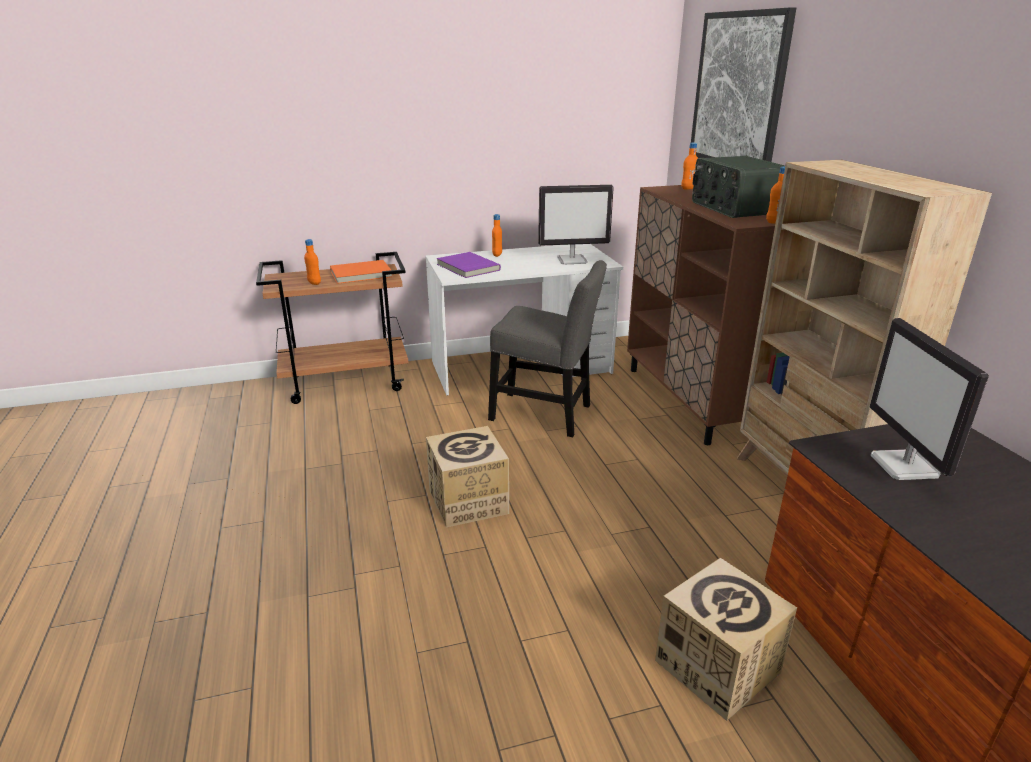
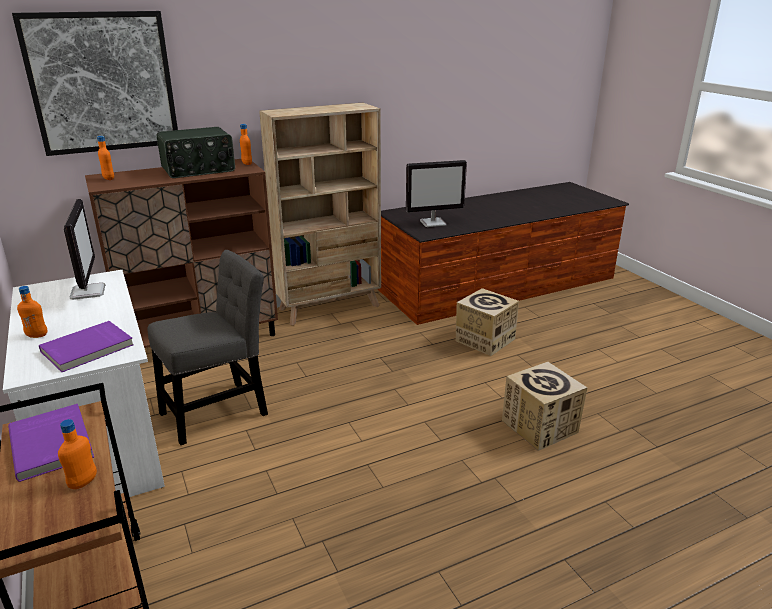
camera: 100 degrees left, 0 degrees up
orange book [330,260,392,284] -> purple book [8,404,94,482]
cardboard box [426,426,509,527] -> cardboard box moved to [502,362,588,451]
grey chair [488,260,607,437] -> grey chair turned 45 degrees clockwise [148,250,268,445]

